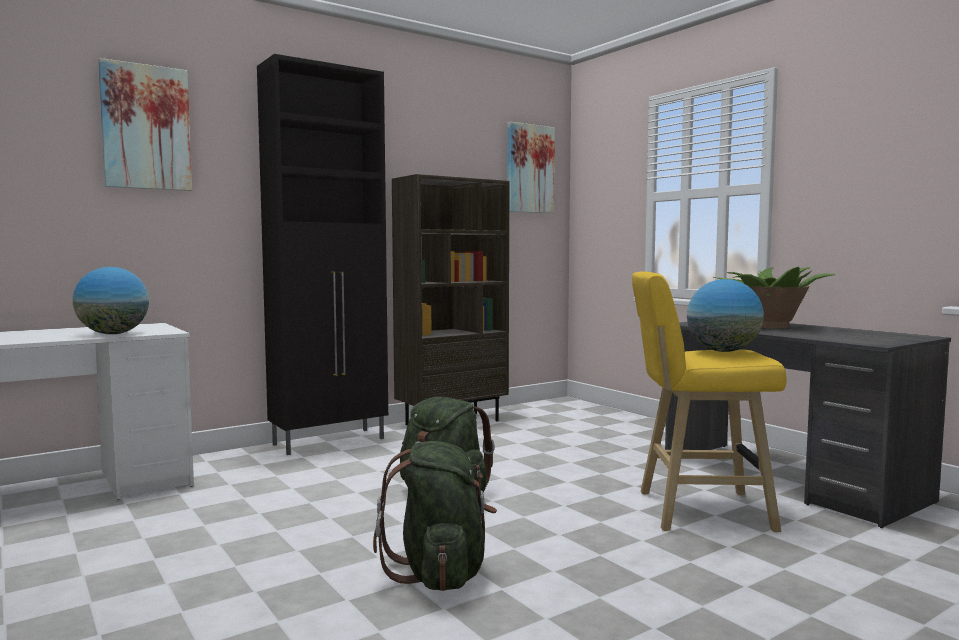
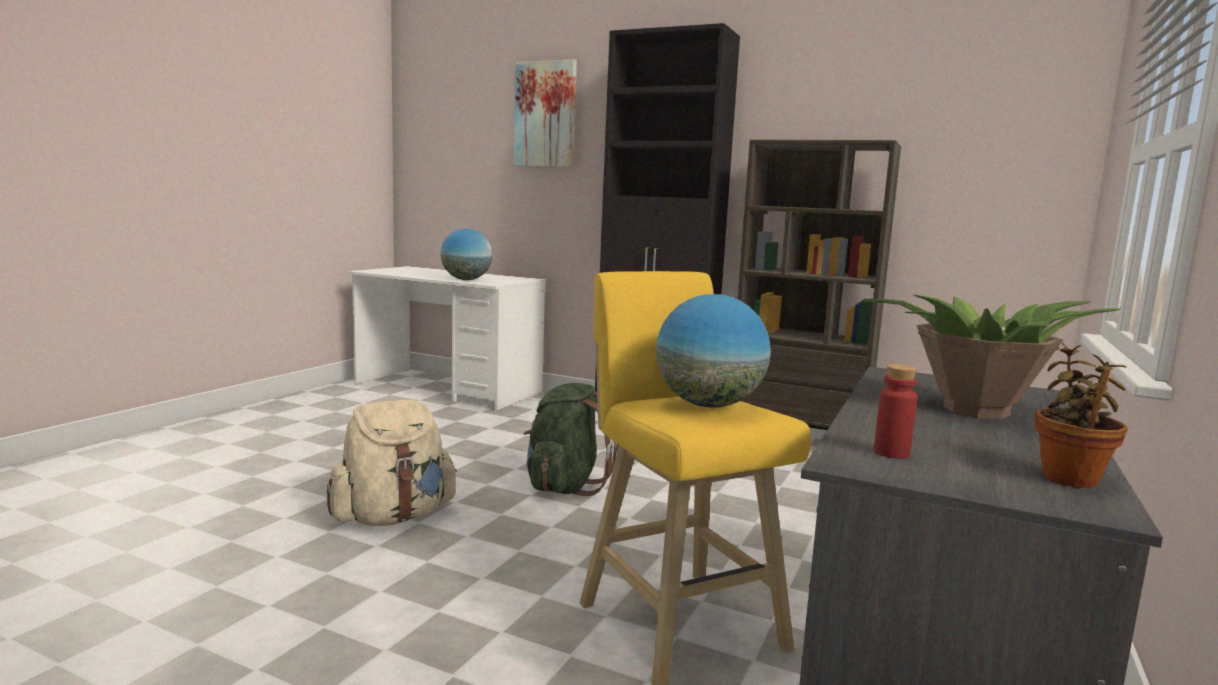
camera: 60 degrees right, 5 degrees up
green backpack [373,441,497,591] -> beige backpack [326,400,457,526]
picture [507,122,555,213] -> none
none -> red bottle [874,364,917,459]
none -> potted plant [1035,343,1128,488]

